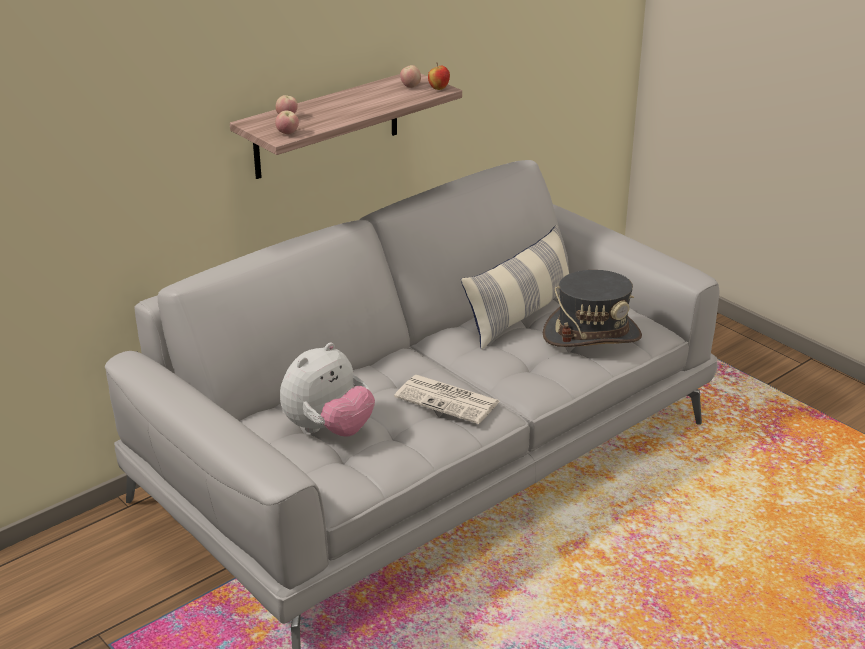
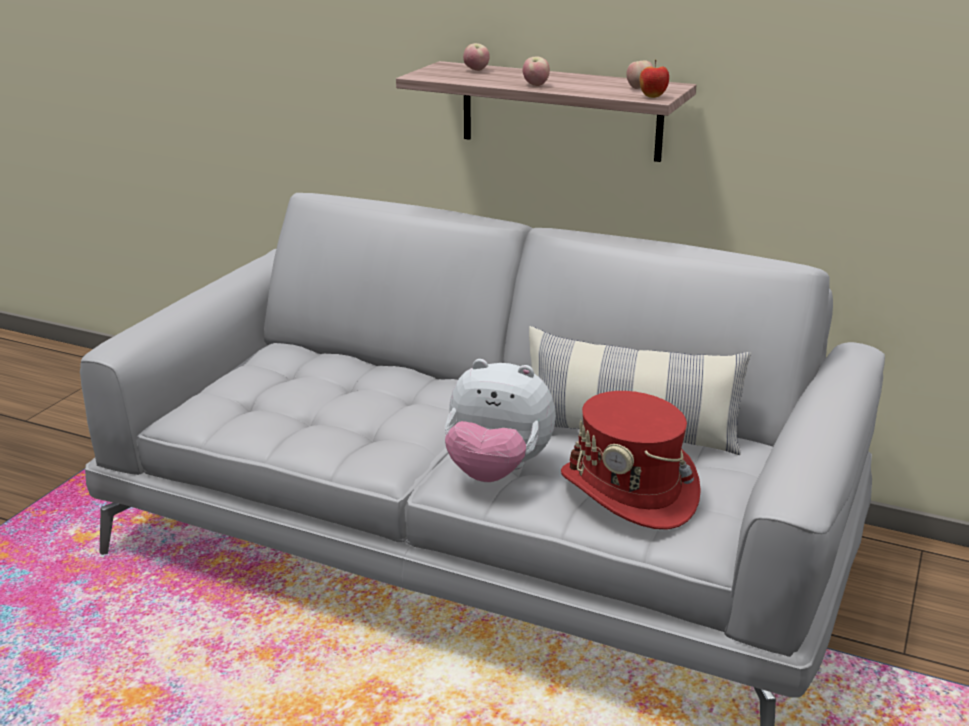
camera: 65 degrees right, 5 degrees down
apple [275,111,299,134] -> apple moved to [522,57,550,86]
plush toy [280,343,375,437] -> plush toy moved to [445,359,556,482]
newspaper [394,375,500,424] -> none
grey hat [542,270,642,347] -> red hat [561,391,701,530]

